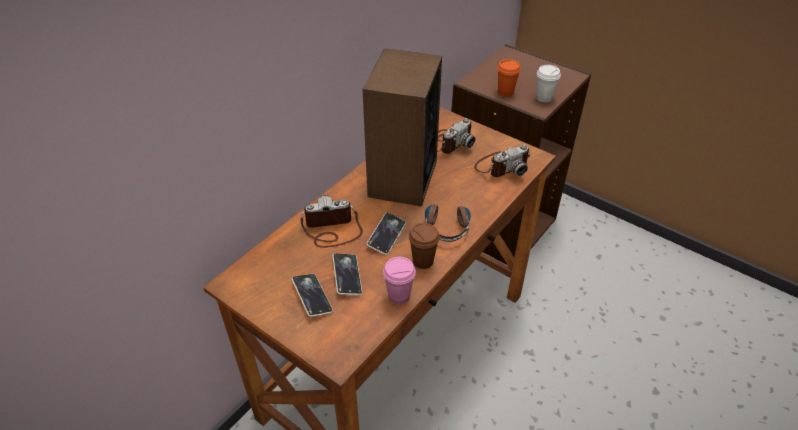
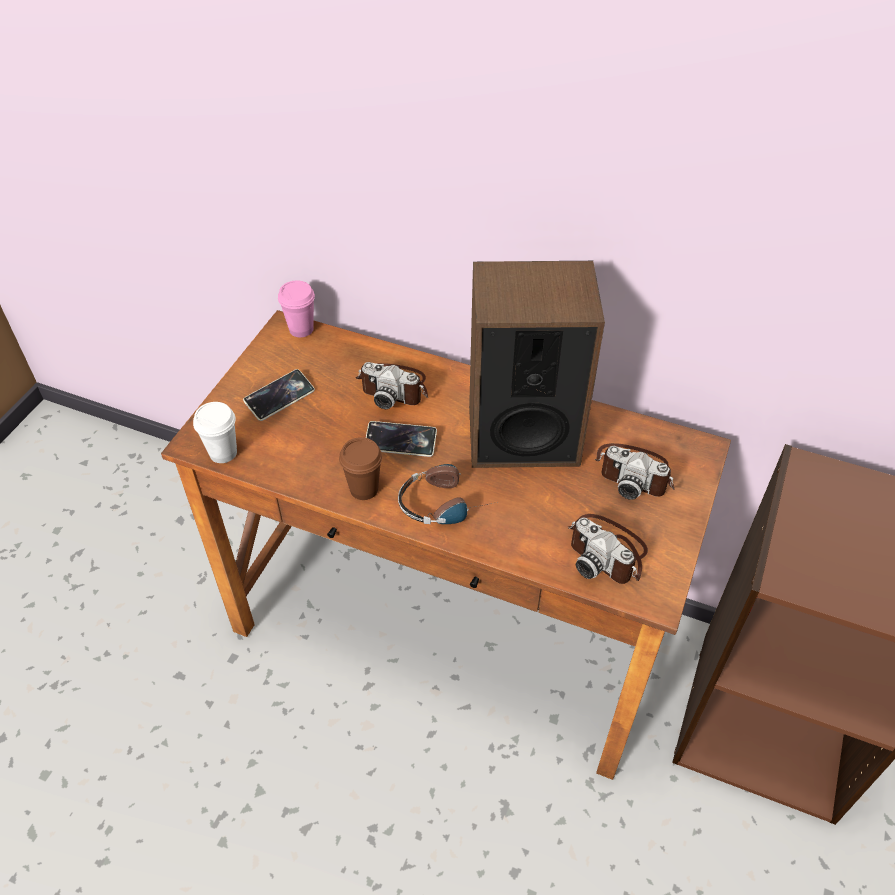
camera: 75 degrees right, 5 degrees up
camera [300,195,363,248] -> camera turned 135 degrees clockwise [355,362,428,409]
phone [332,253,362,295] -> none
pink cup [383,257,416,304] -> pink cup moved to [278,280,315,337]
orange cup [497,59,521,97] -> none
white cup [536,65,561,103] -> white cup moved to [193,402,237,463]

